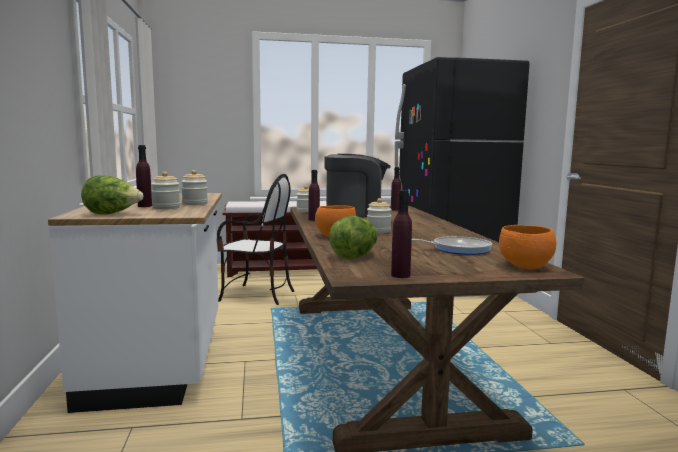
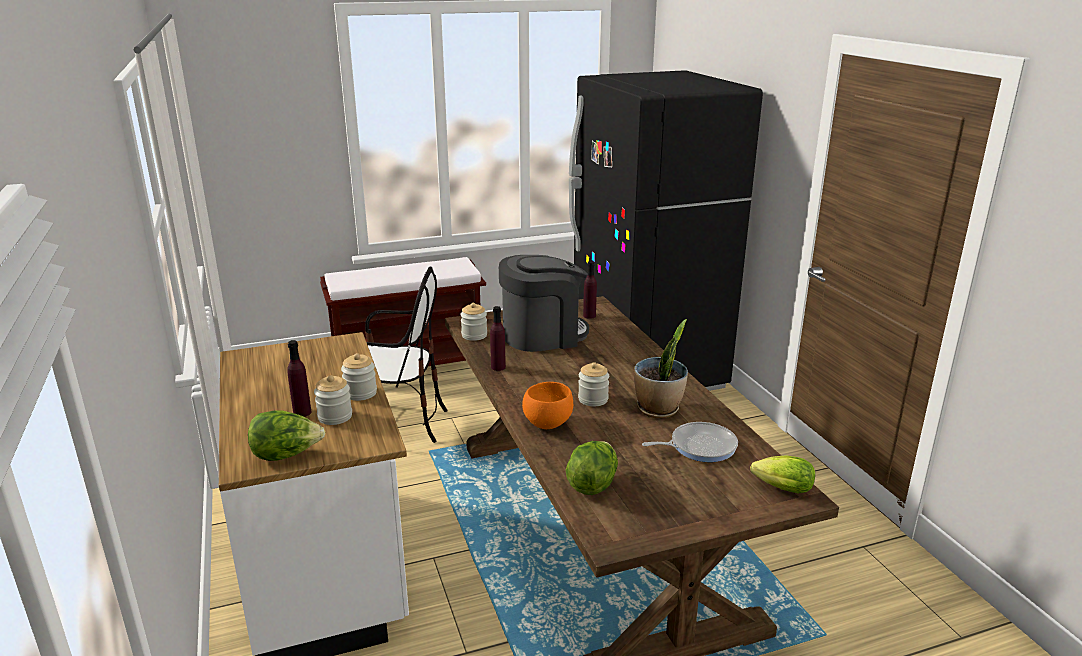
camera: 10 degrees left, 15 degrees up
purple bottle [391,190,412,278] -> none
orange bowl [499,225,557,269] -> lettuce [750,455,815,494]
none -> potted plant [634,319,688,418]

